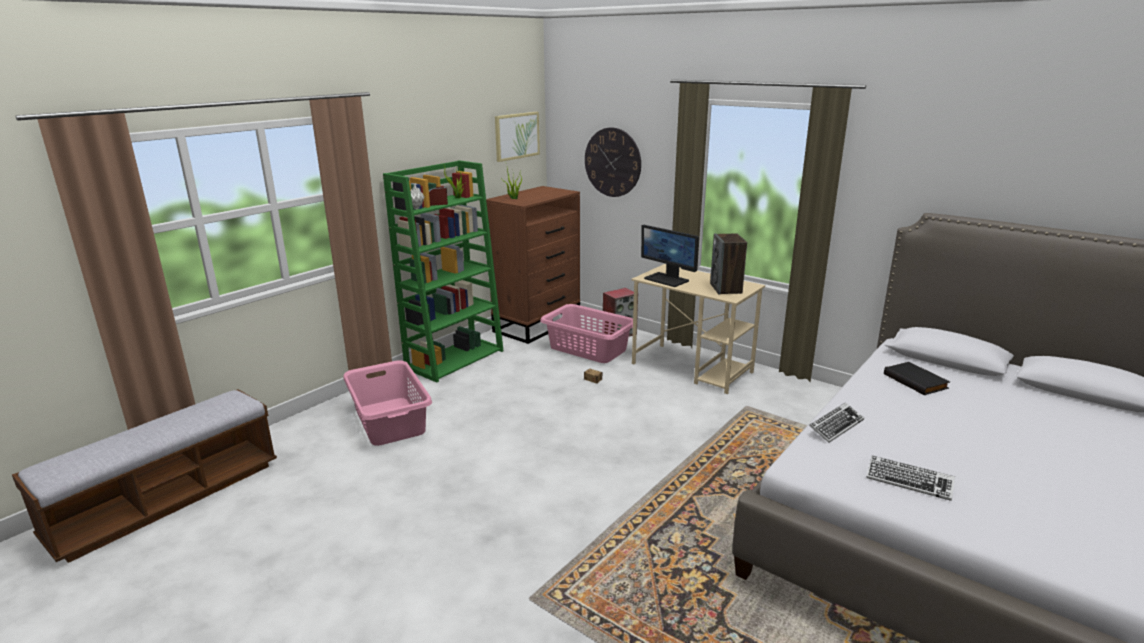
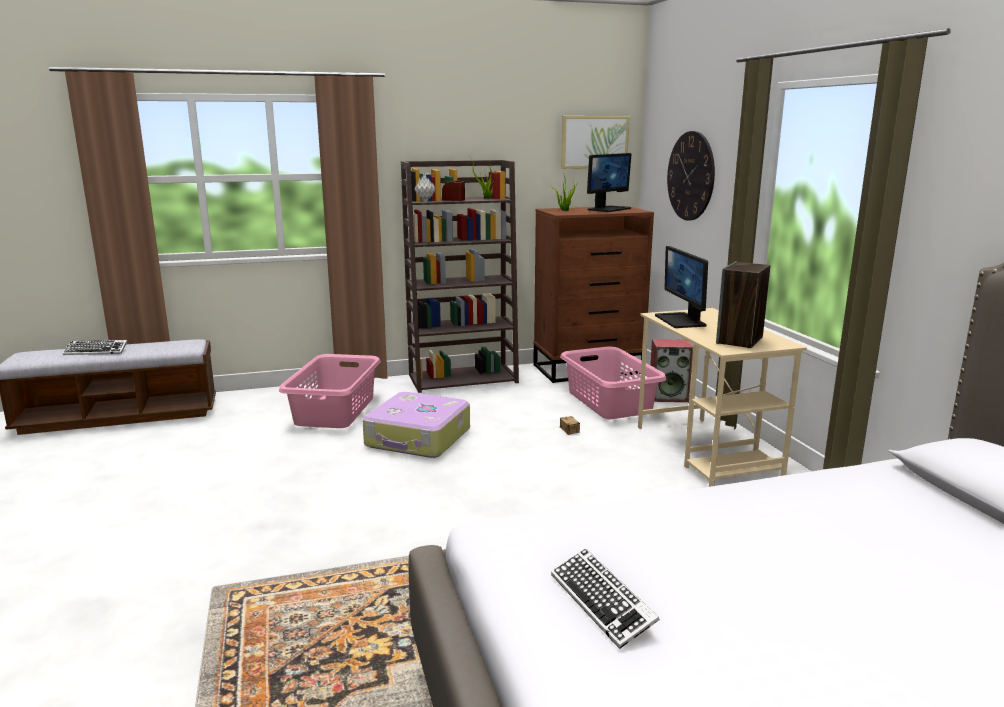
camera: 35 degrees right, 5 degrees down
green bookcase [383,160,504,383] -> brown bookcase [401,160,519,393]
keyboard [809,402,864,443] -> keyboard moved to [63,340,127,355]
black book [884,362,950,395] -> none
none -> suitcase [362,392,470,458]
none -> monitor [587,153,631,212]

